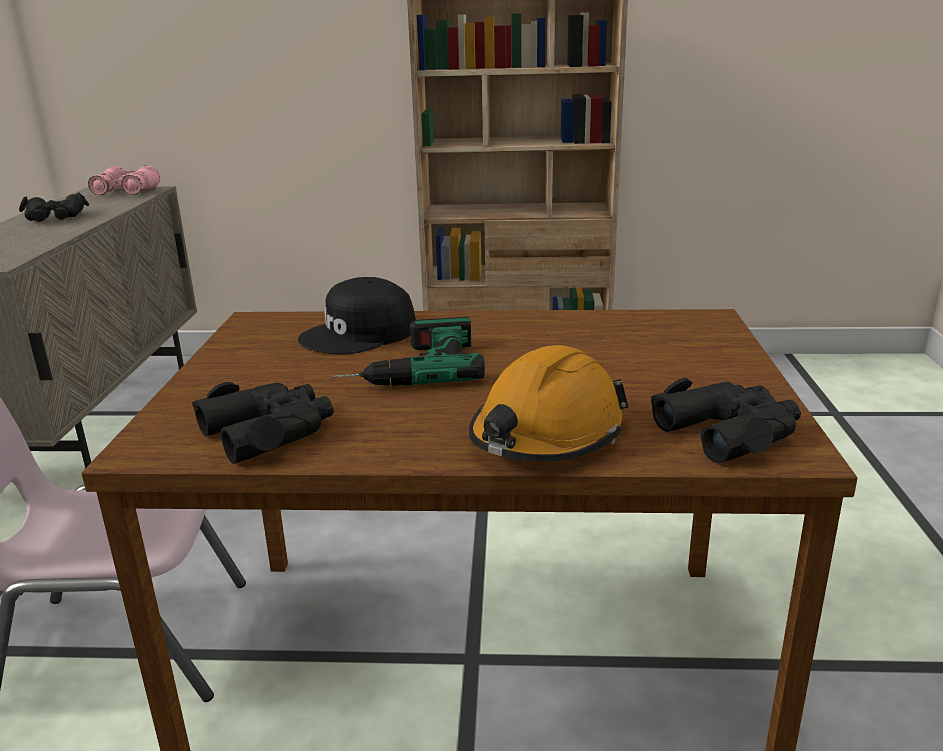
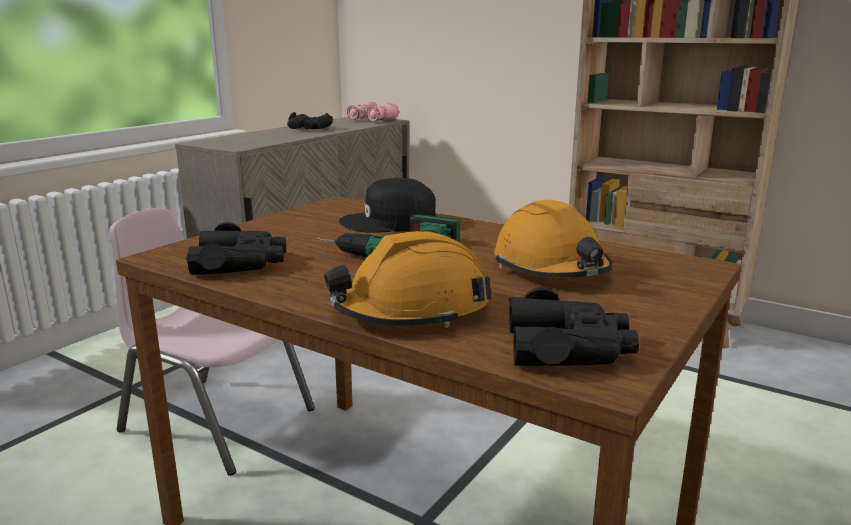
camera: 30 degrees right, 5 degrees down
none -> orange hard hat [494,200,613,278]

